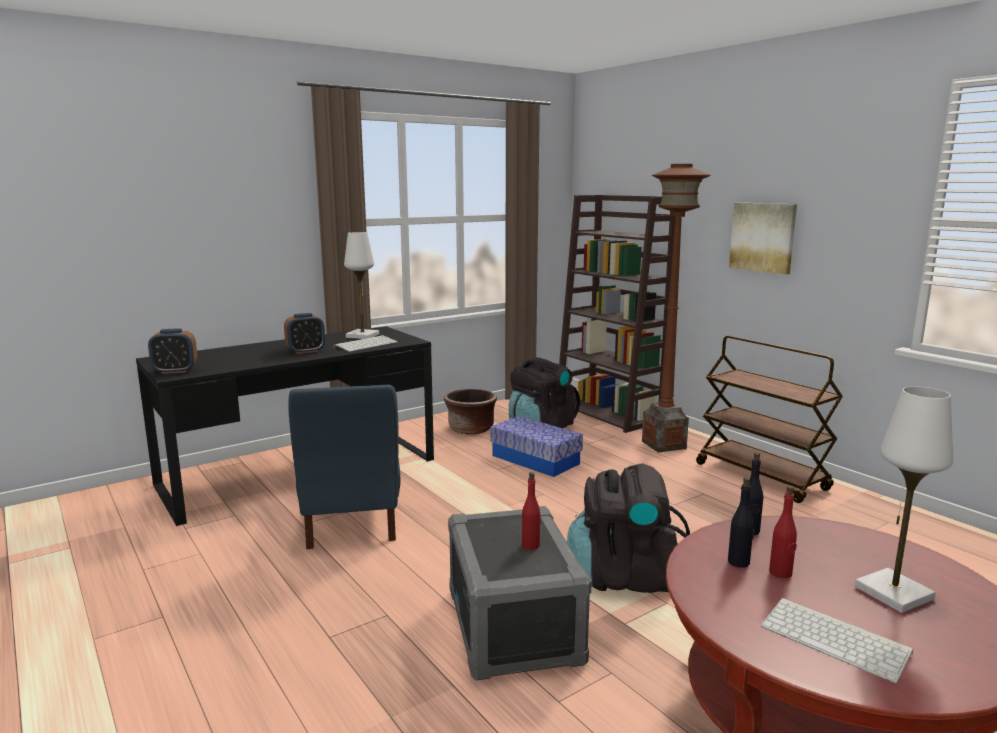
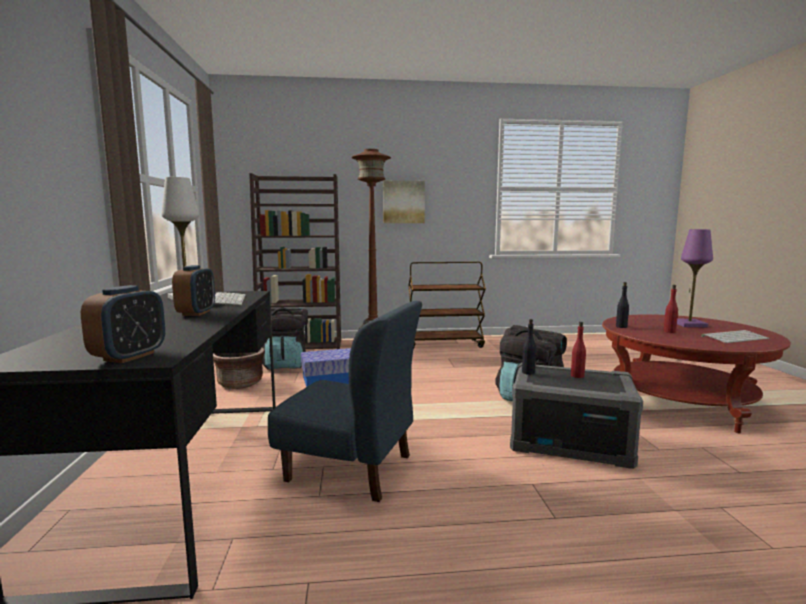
camera: 60 degrees left, 5 degrees down
black bottle [728,477,754,568] -> black bottle moved to [522,319,536,375]
white table lamp [855,386,953,613] -> purple table lamp [677,229,713,327]

